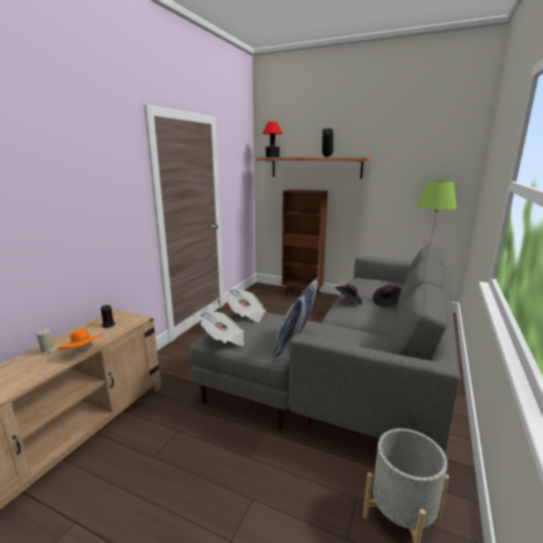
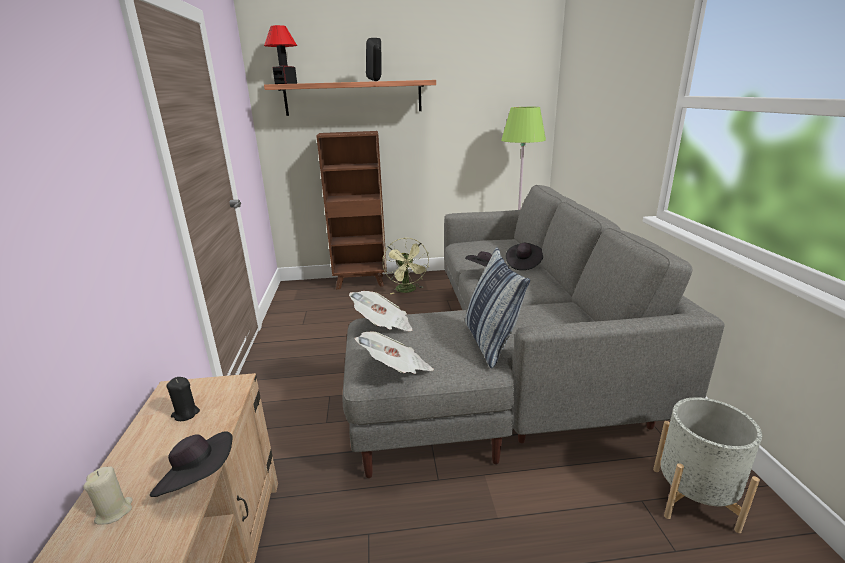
camera: 30 degrees left, 5 degrees up
orange hat [57,329,103,349] -> black hat [150,431,233,497]
none -> green fan [383,238,430,294]

